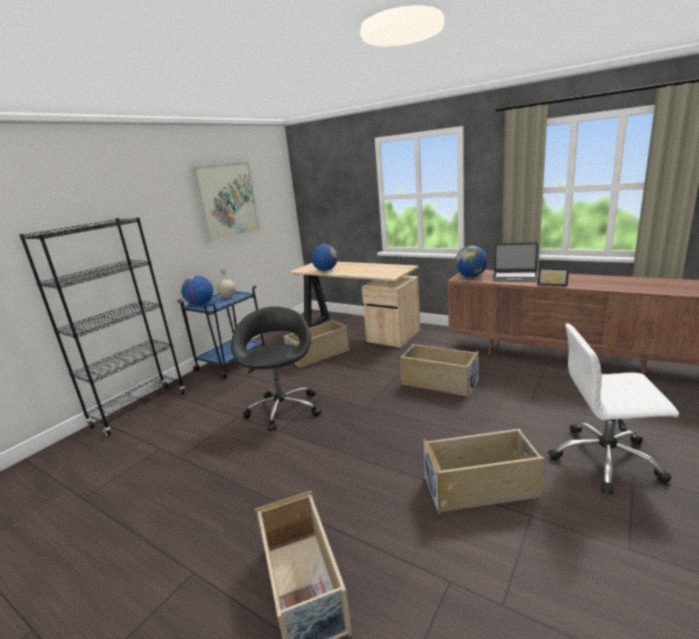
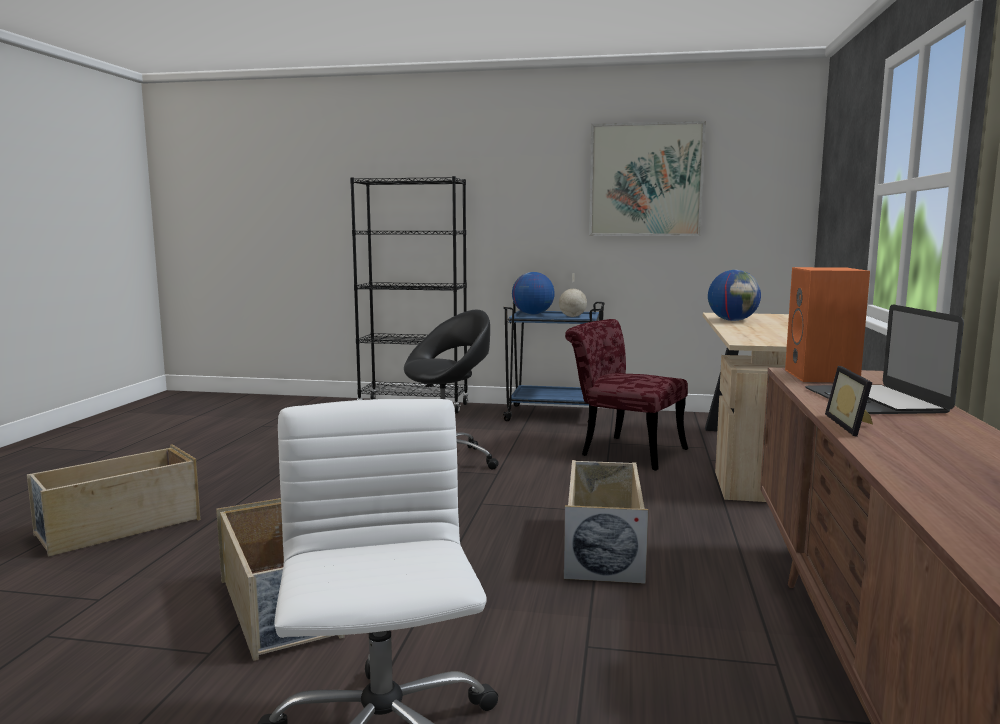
camera: 65 degrees right, 10 degrees down
beige storage box [284,319,350,368] -> red chair [565,319,688,471]
globe [455,246,488,277] -> orange speaker [785,267,870,382]

